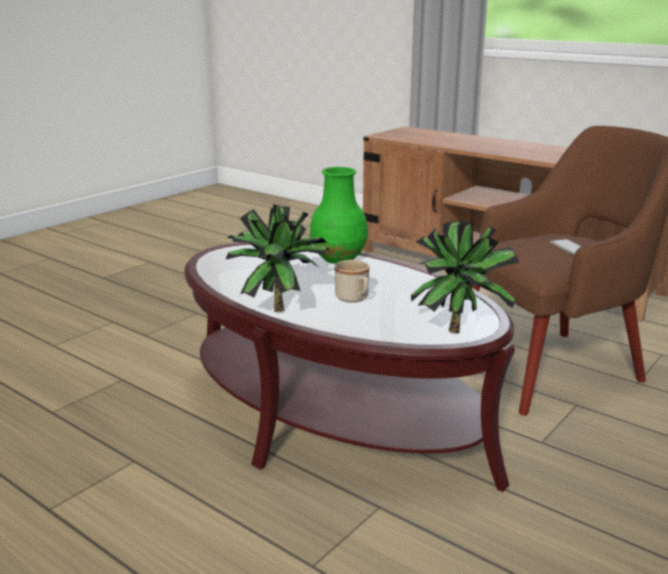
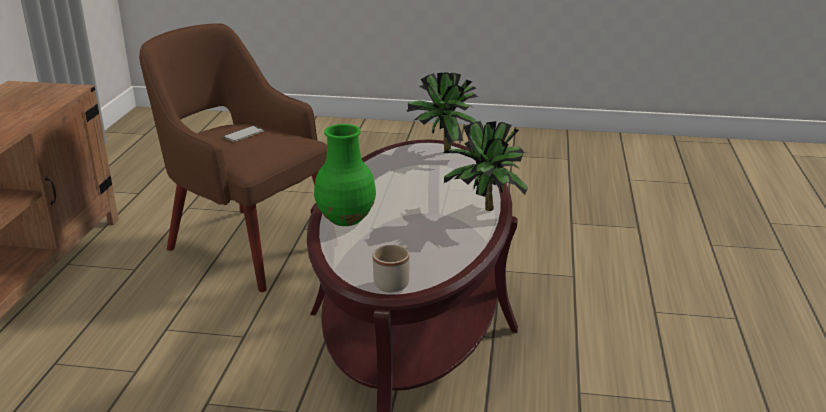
camera: 120 degrees left, 5 degrees up
beige mug [335,260,369,302] -> beige mug moved to [373,244,410,292]

